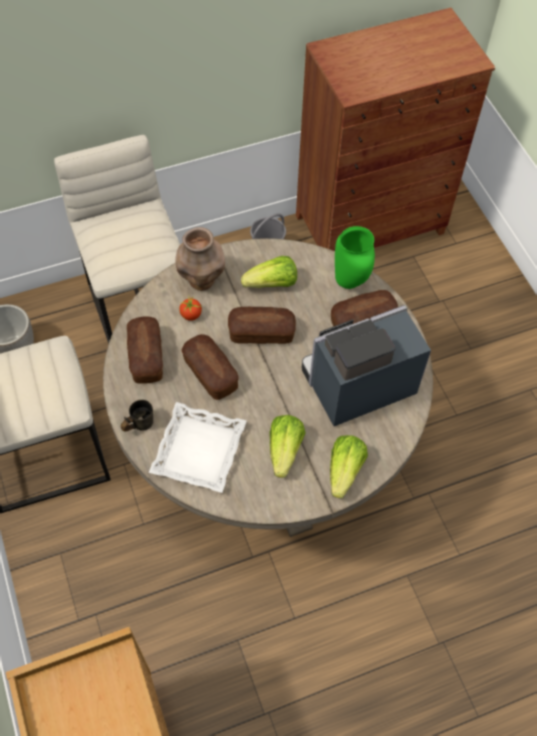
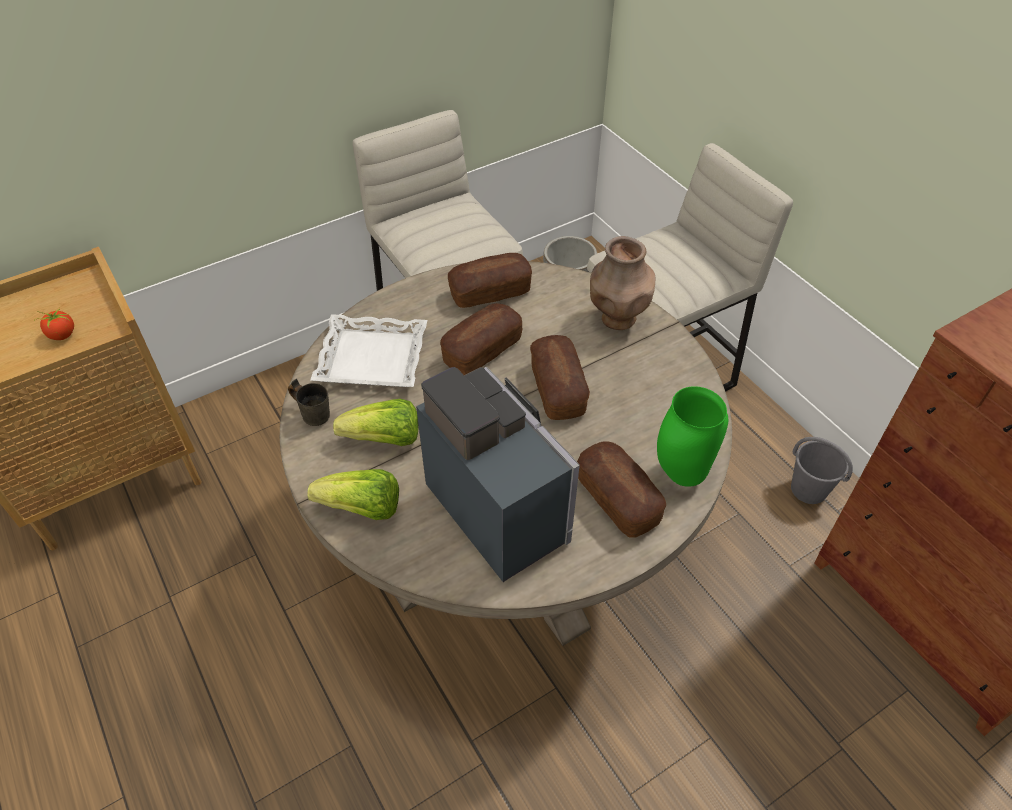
camera: 80 degrees right, 10 degrees down
grey mug [121,400,153,432] -> grey mug moved to [288,379,330,426]
tomato [179,297,202,321] -> tomato moved to [34,307,74,340]
lettuce [241,256,297,288] -> none

